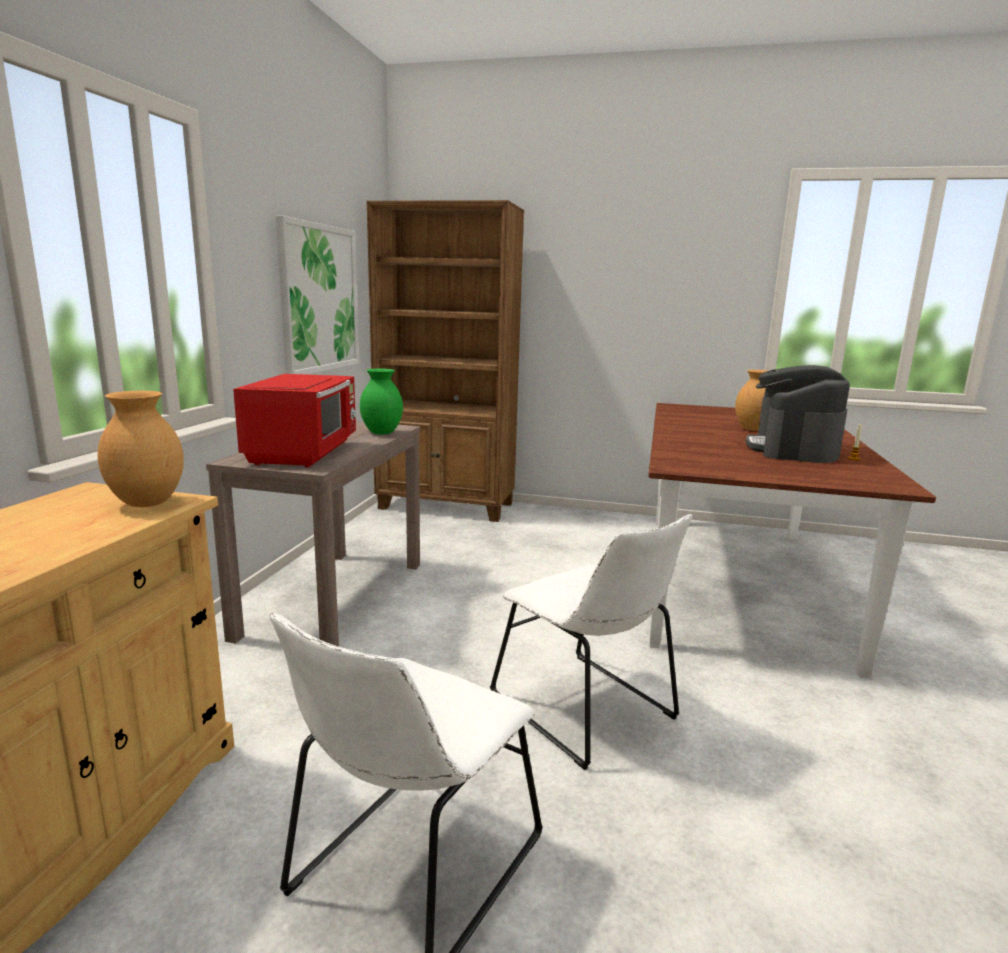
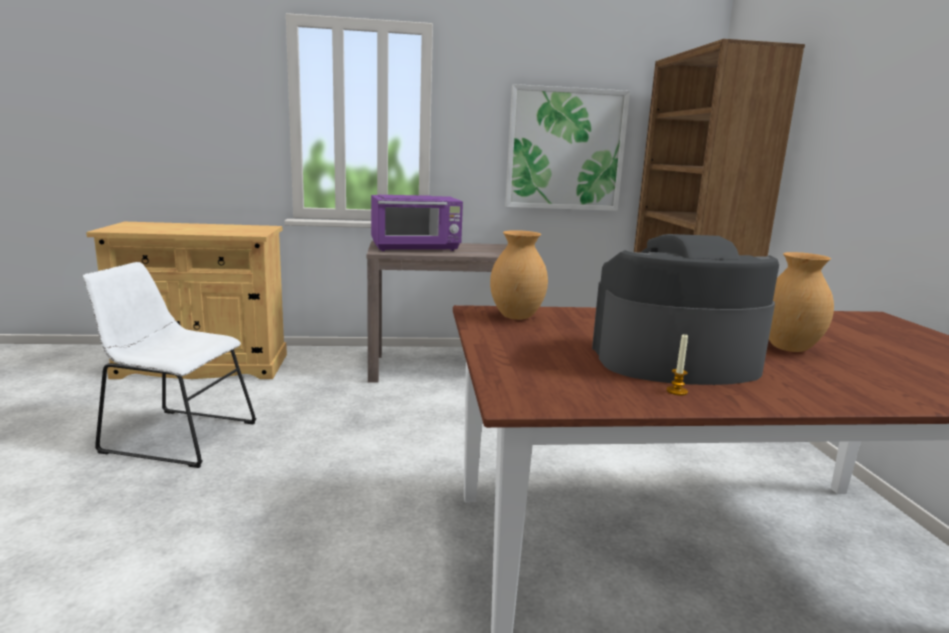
camera: 70 degrees right, 0 degrees up
brown vase [98,391,184,507] -> brown vase moved to [490,230,548,320]
red microwave [233,374,356,468] -> purple microwave [371,195,463,251]
green vase [360,369,403,435] -> none
white chair [490,514,693,770] -> none

